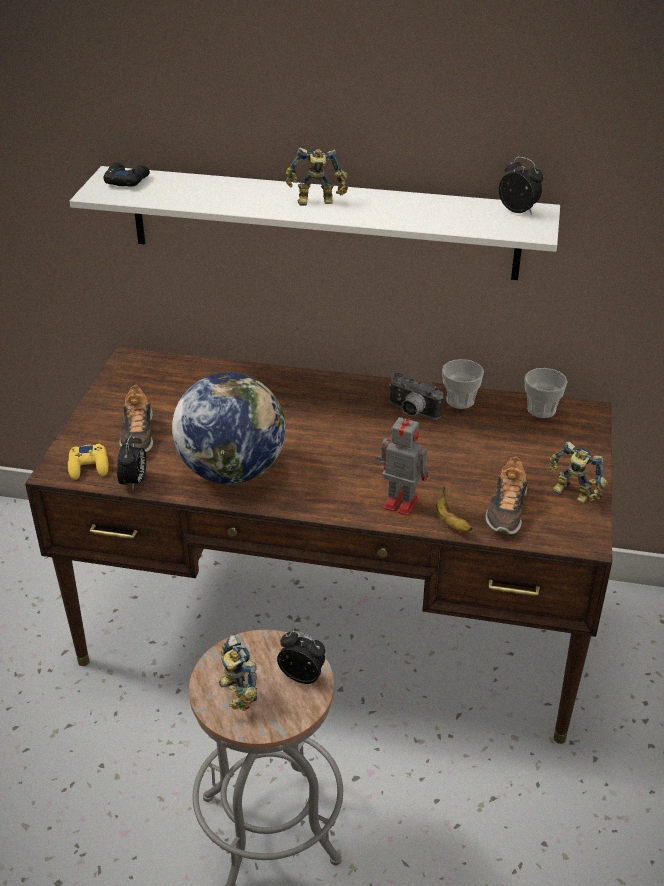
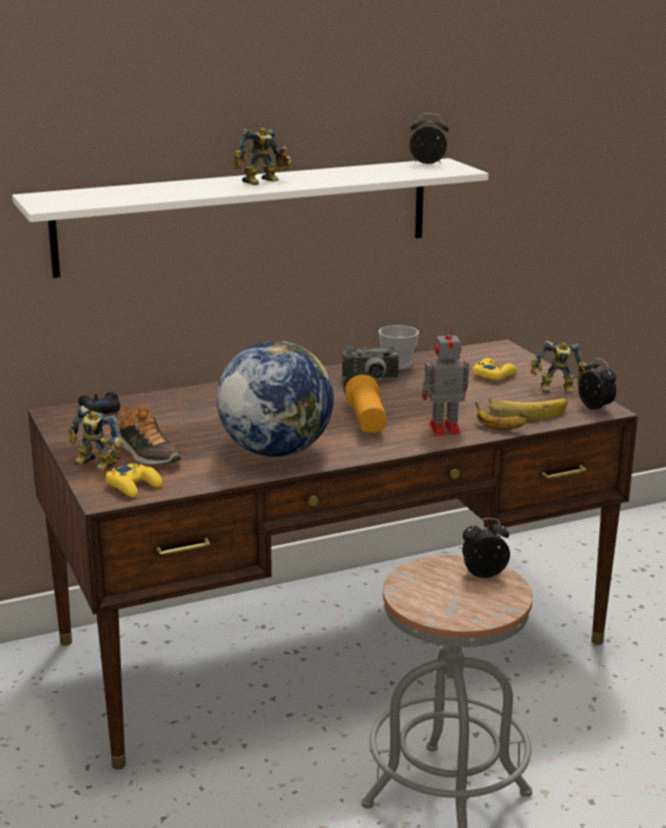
camera: 35 degrees left, 15 degrees down
black game controller [103,163,150,187] -> black game controller moved to [78,392,120,414]
alarm clock [117,434,146,490] -> alarm clock moved to [578,358,616,412]
toy robot [219,635,257,711] -> toy robot moved to [68,406,124,470]
shoe [485,456,528,535] -> banana [489,396,568,420]
cup [525,368,568,418] -> none
none -> flashlight [343,371,387,433]
none -> yellow game controller [473,358,517,380]

